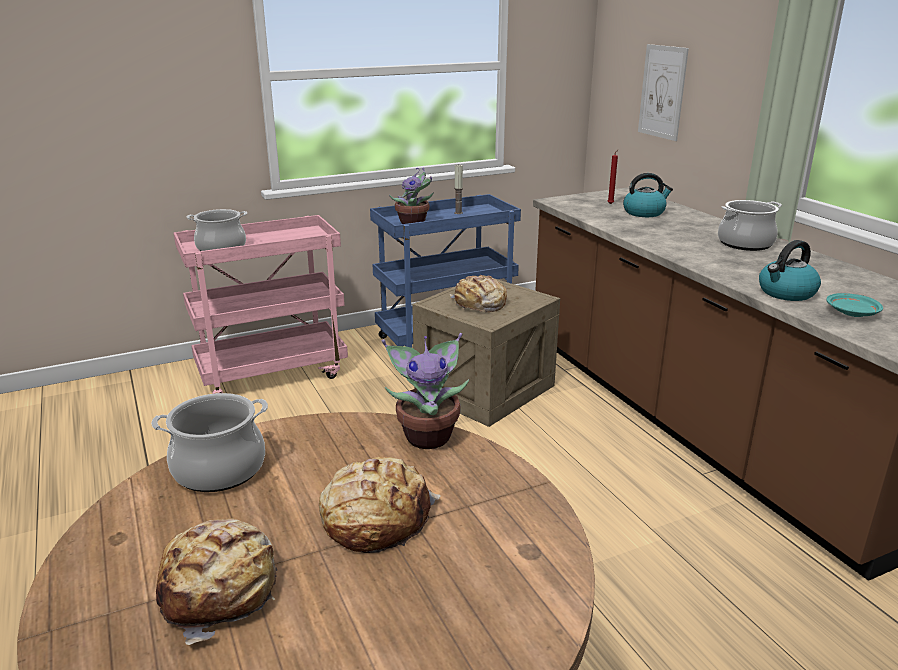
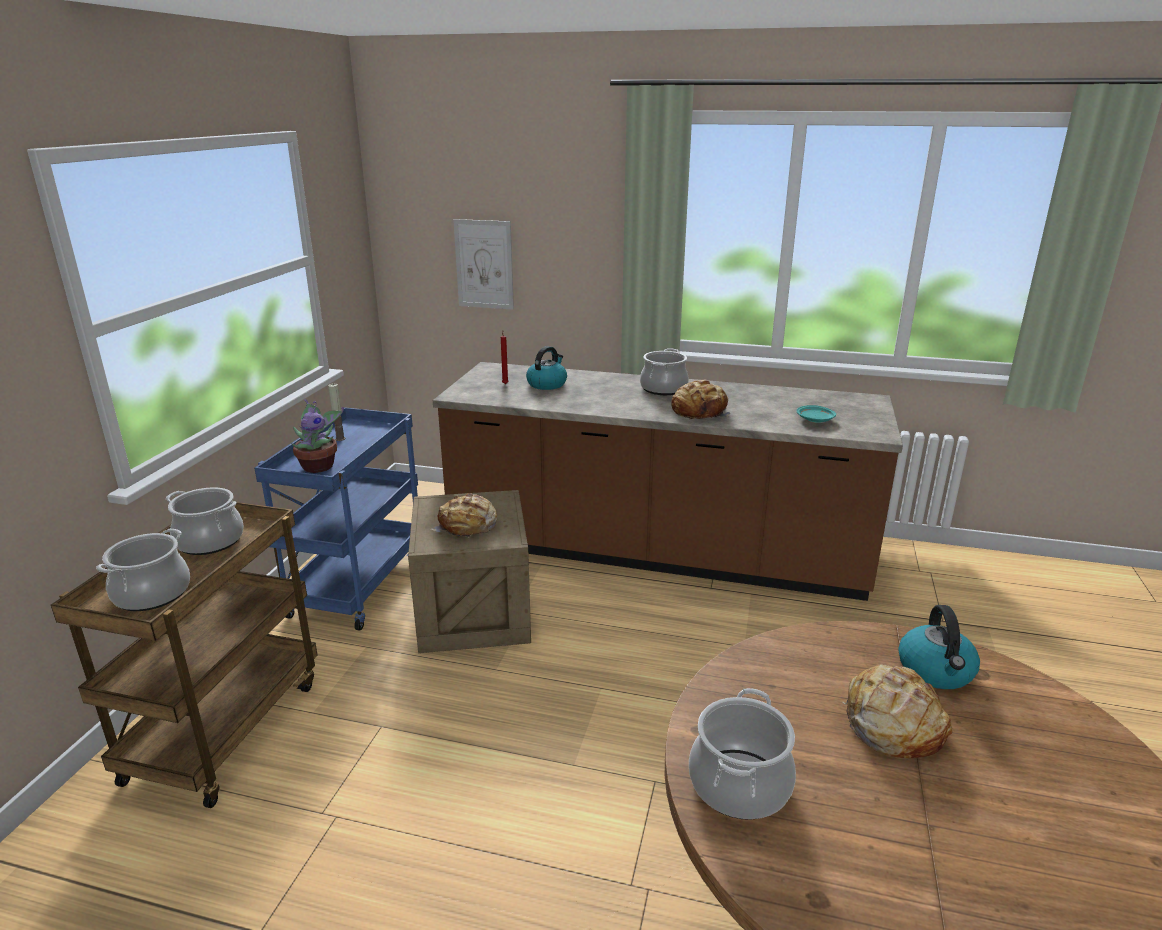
camera: 50 degrees left, 0 degrees up
bread [156,518,278,645] -> bread moved to [671,380,730,420]
pink cart [174,215,348,394] -> brown cart [51,502,318,808]
potted plant [382,333,469,449] -> none
kettle [759,240,821,301] -> kettle moved to [898,605,980,689]
none -> cooking pot [165,487,243,555]

